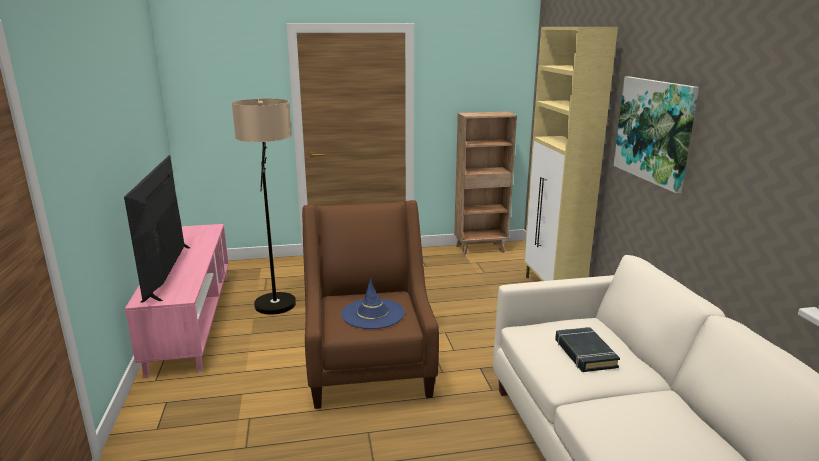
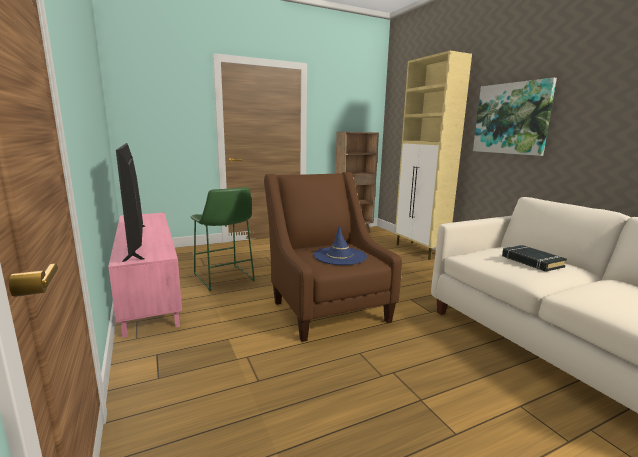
camera: 15 degrees left, 5 degrees down
floor lamp [232,99,296,315] -> green stool [191,187,255,291]

